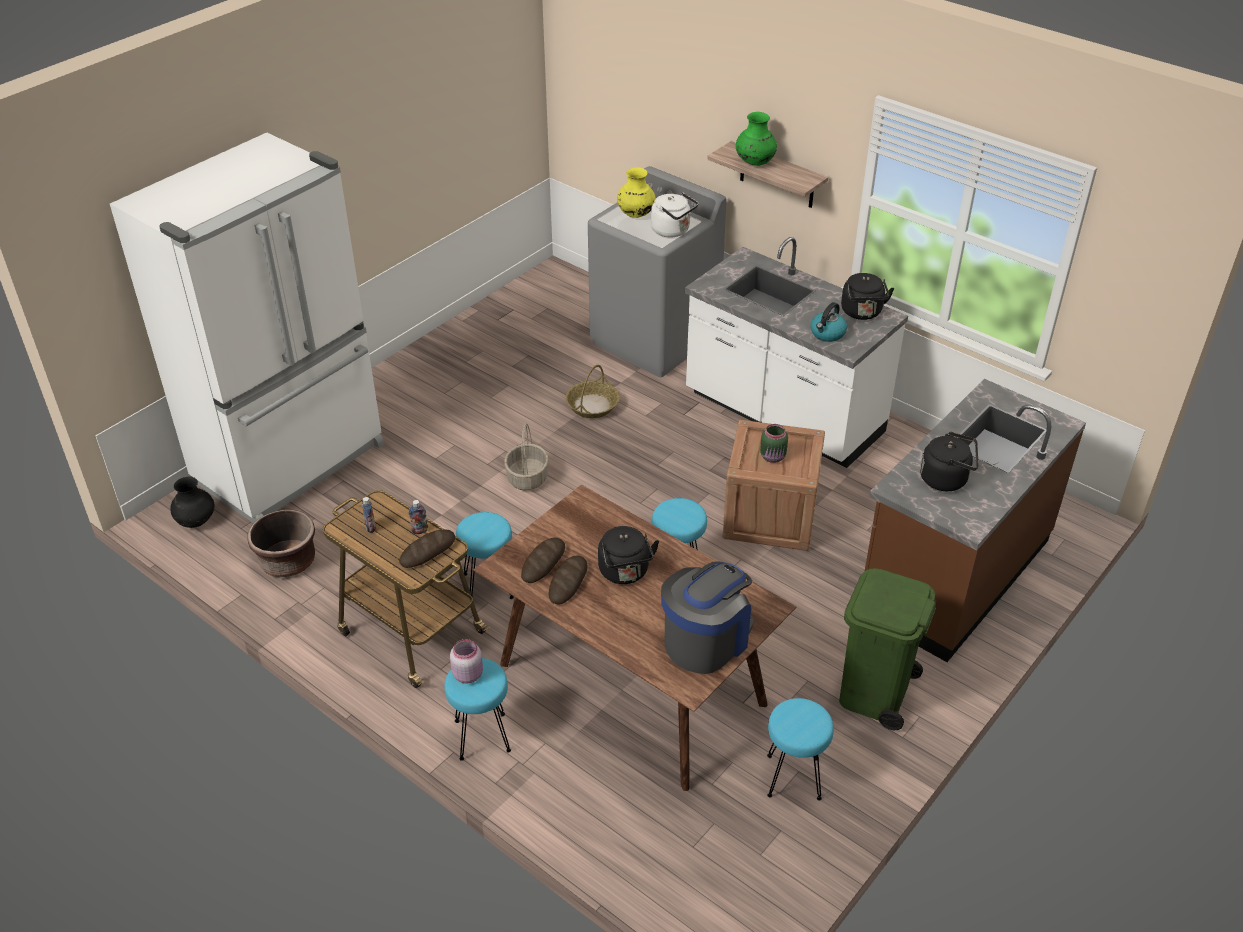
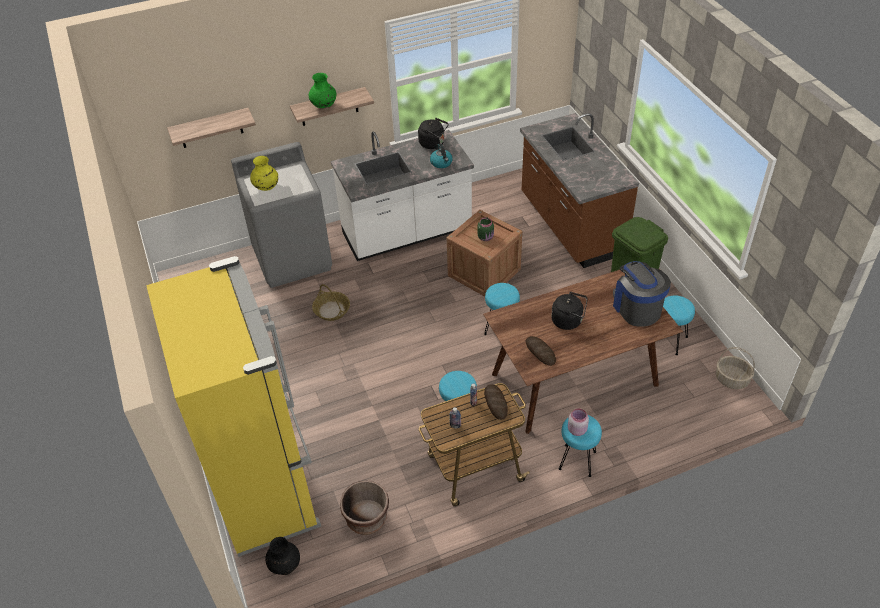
camera: 60 degrees left, 5 degrees up
white fridge [110,132,384,523] -> yellow fridge [146,256,321,557]
basket [504,423,549,491] -> basket moved to [716,347,755,389]
bread [549,556,588,604] -> none
white kettle [651,192,699,238] -> none
black kettle [920,432,979,491] -> none
none -> shelf [167,108,256,148]

